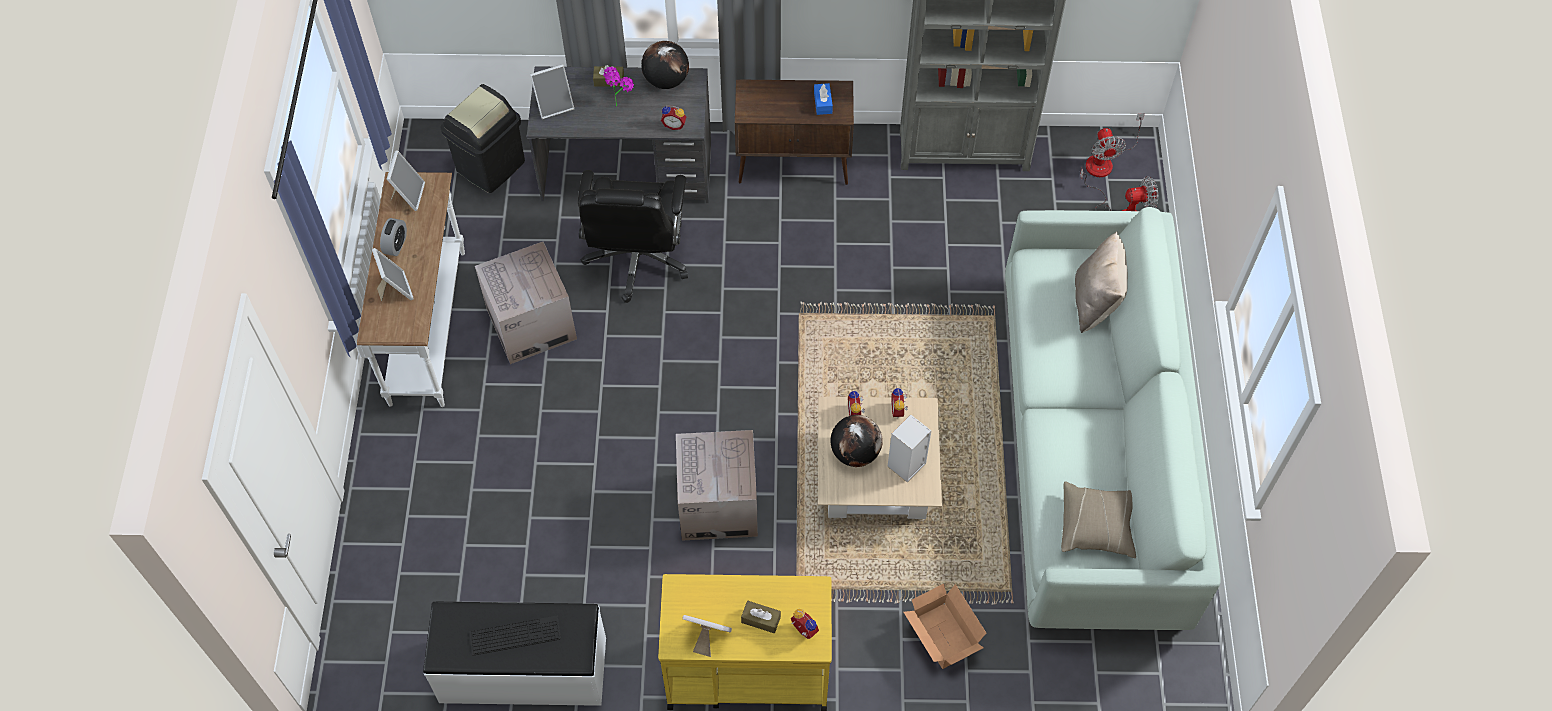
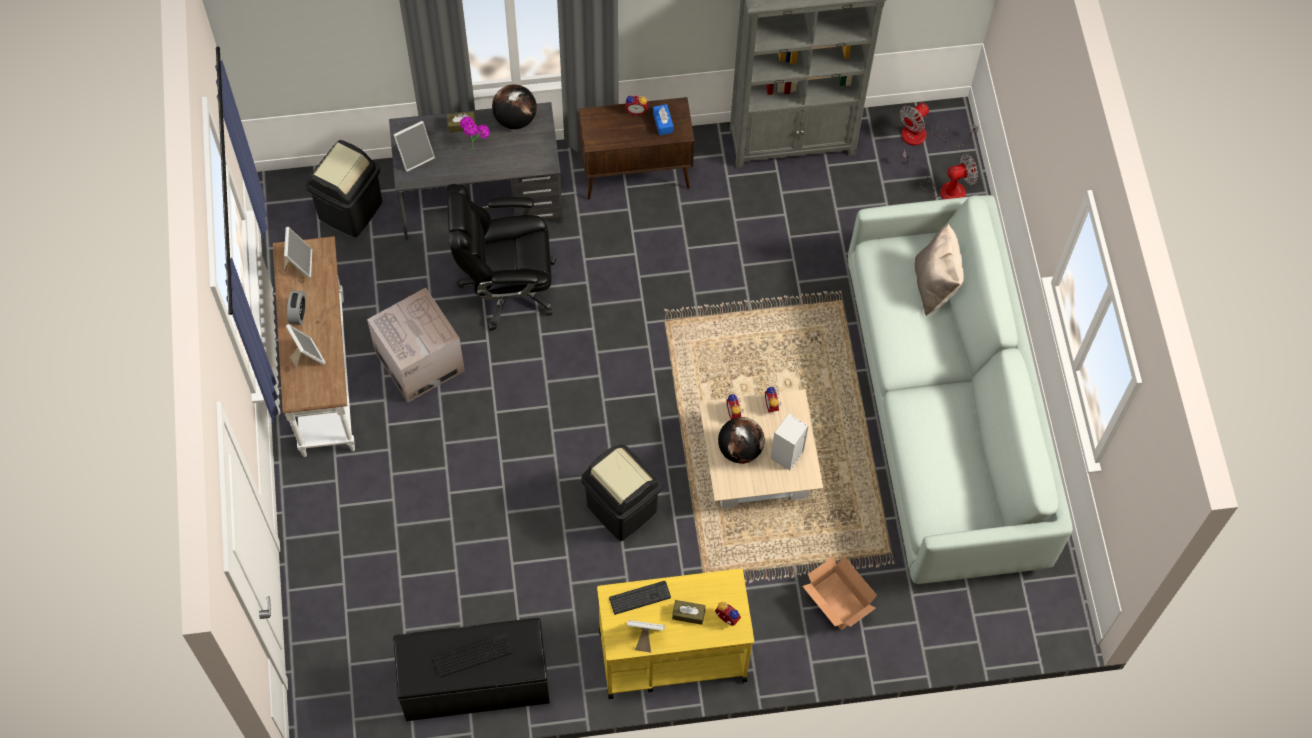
camera: 10 degrees left, 5 degrees up
white bench [423,602,606,706] -> black bench [393,618,550,721]
black office chair [578,170,688,303] -> black office chair turned 90 degrees clockwise [447,184,556,331]
alarm clock [661,106,686,130] -> alarm clock moved to [625,95,648,115]
cardboard box [676,430,758,541] -> black trash can [581,444,662,541]
beige pillow [1061,481,1136,558] -> none
fan [1086,113,1145,177] -> fan turned 60 degrees clockwise [899,103,978,147]
none -> keyboard [609,581,671,615]

